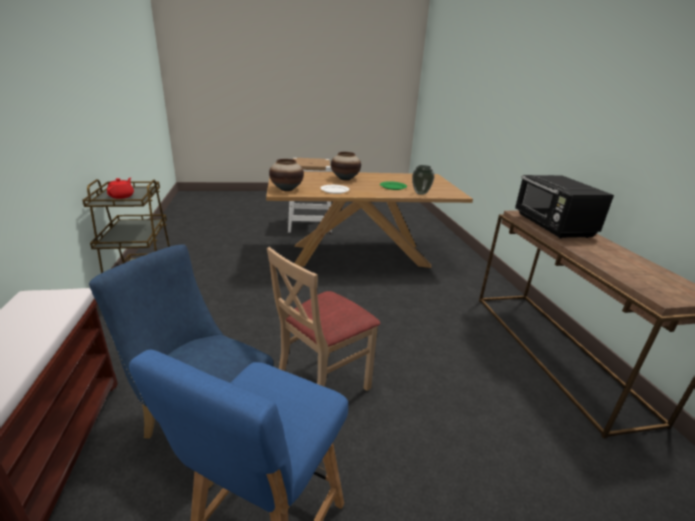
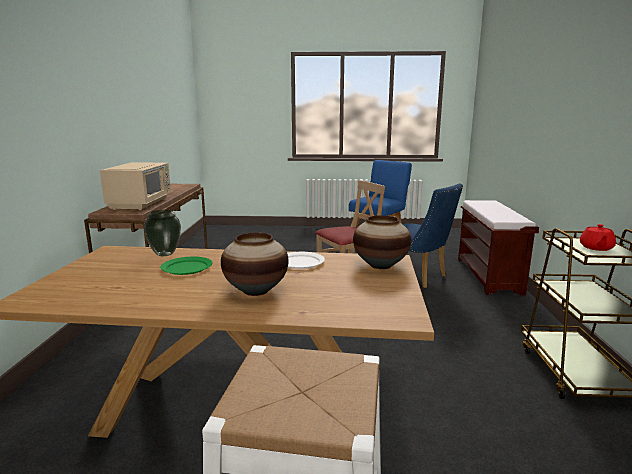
camera: 165 degrees left, 10 degrees down
black microwave [515,175,614,239] -> beige microwave [100,162,171,210]

